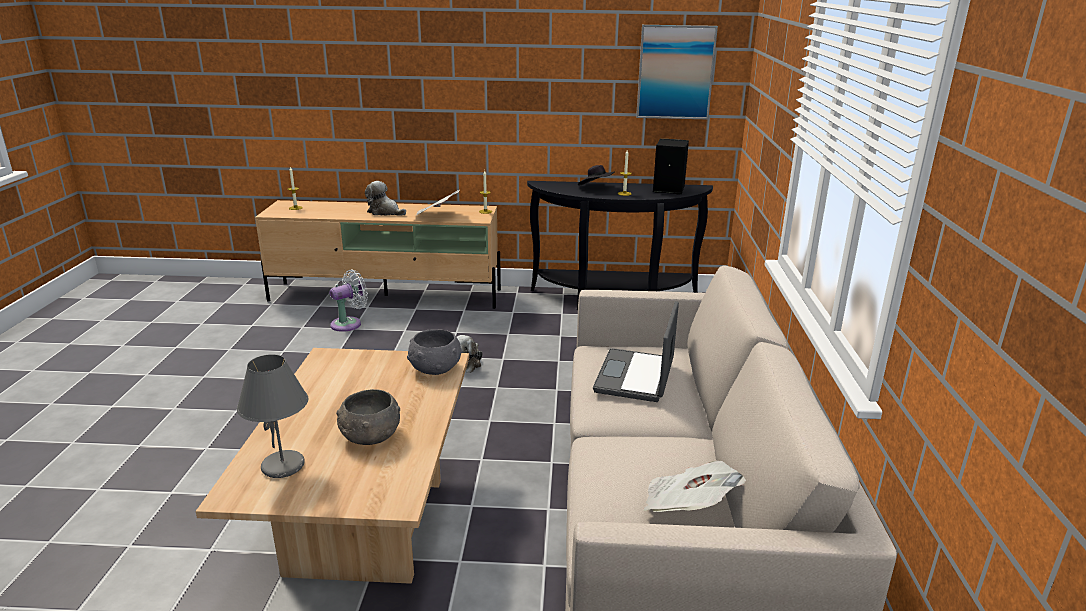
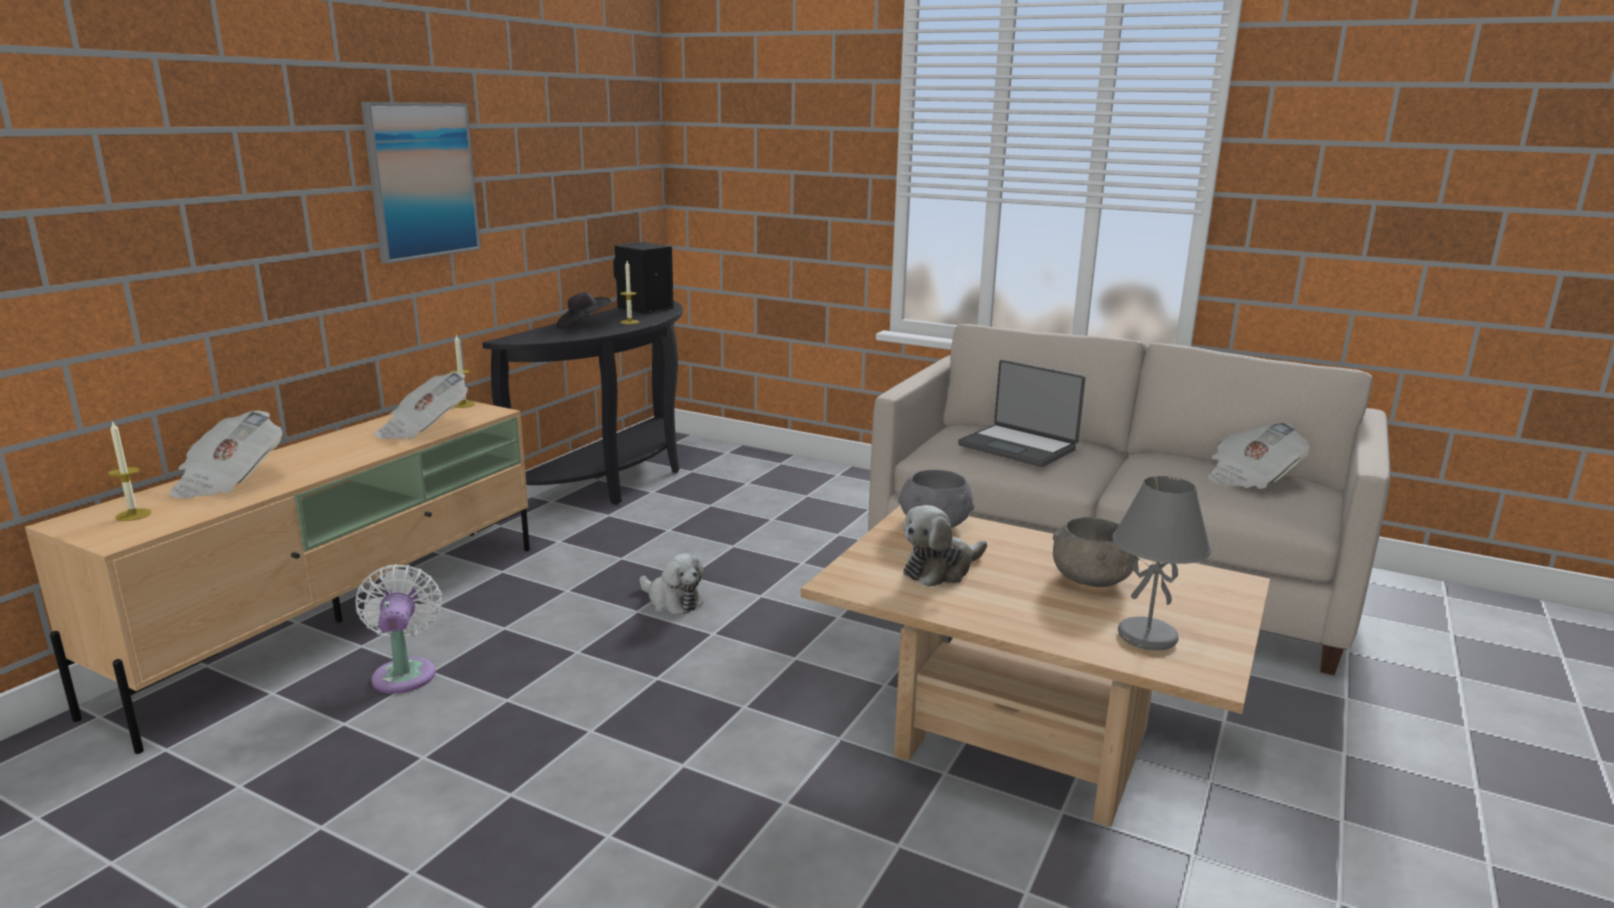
camera: 65 degrees left, 5 degrees down
plush toy [365,181,406,216] -> plush toy moved to [903,505,987,587]
picture [636,25,718,119] -> picture moved to [361,102,481,263]
none -> newspaper [169,411,283,499]

